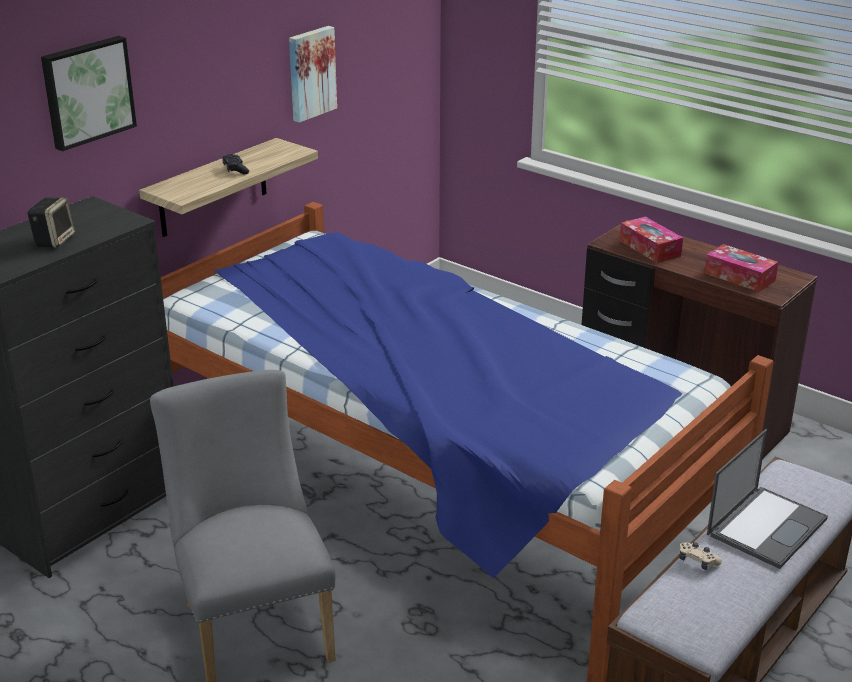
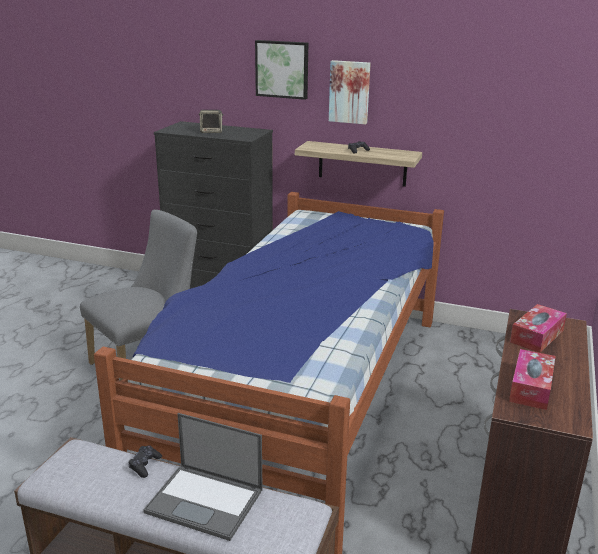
camera: 70 degrees right, 5 degrees down
picture [289,26,337,123] -> picture moved to [329,60,371,125]
beige game controller [679,542,722,570] -> black game controller [128,445,162,478]

